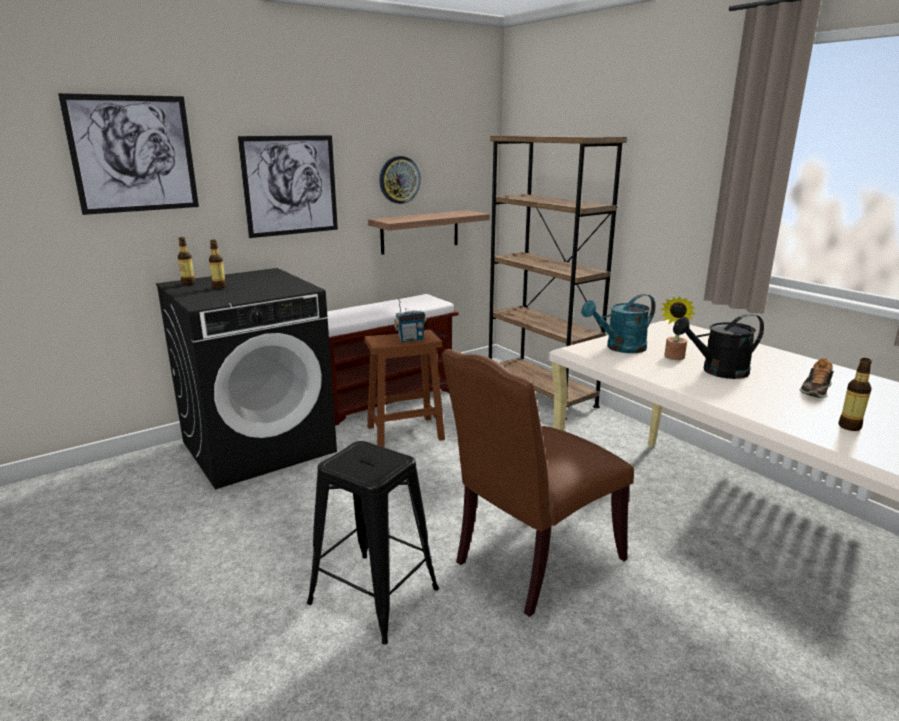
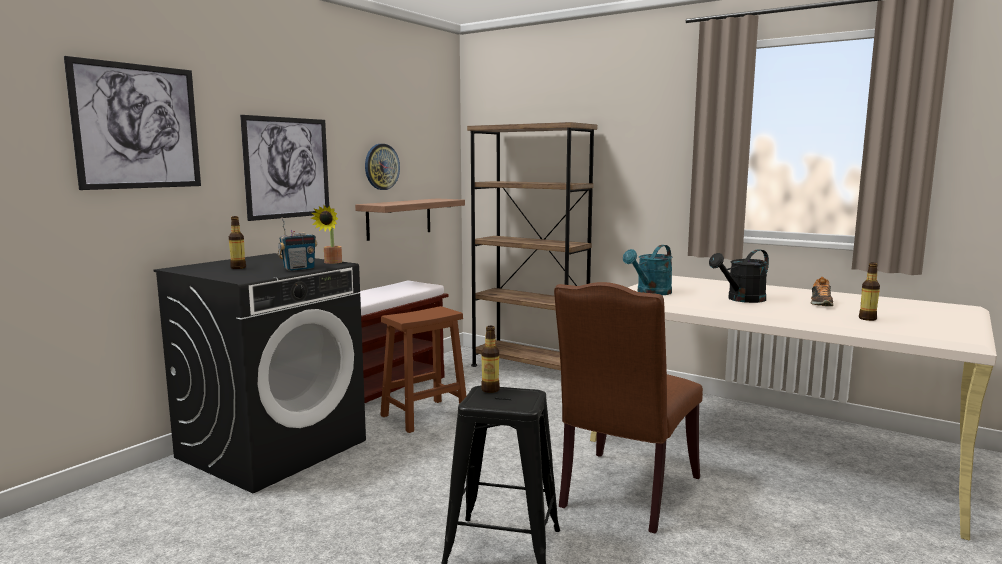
camera: 20 degrees left, 10 degrees down
bottle [178,237,195,285] -> bottle moved to [481,326,500,393]
radio [394,298,427,342] -> radio moved to [278,217,317,271]
potted plant [660,296,695,360] -> potted plant moved to [311,205,342,264]

